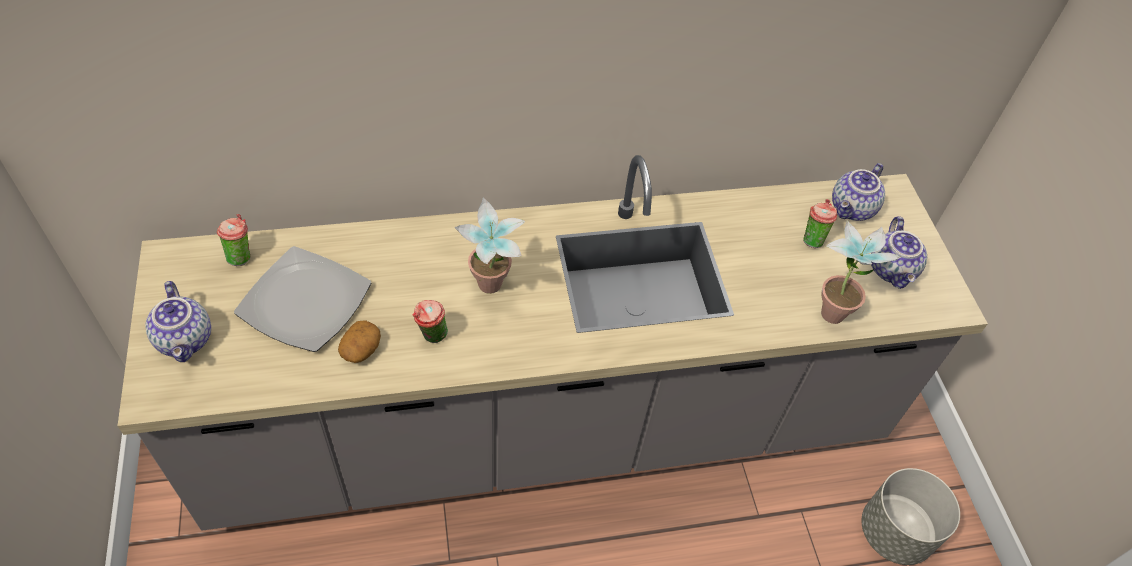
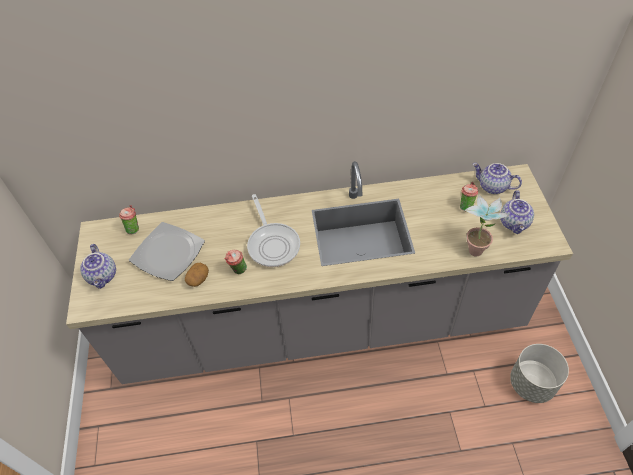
camera: 10 degrees right, 0 degrees up
potted plant [454,197,526,294] -> frying pan [247,194,300,267]
teapot [832,163,885,221] -> teapot turned 75 degrees clockwise [473,163,522,194]

